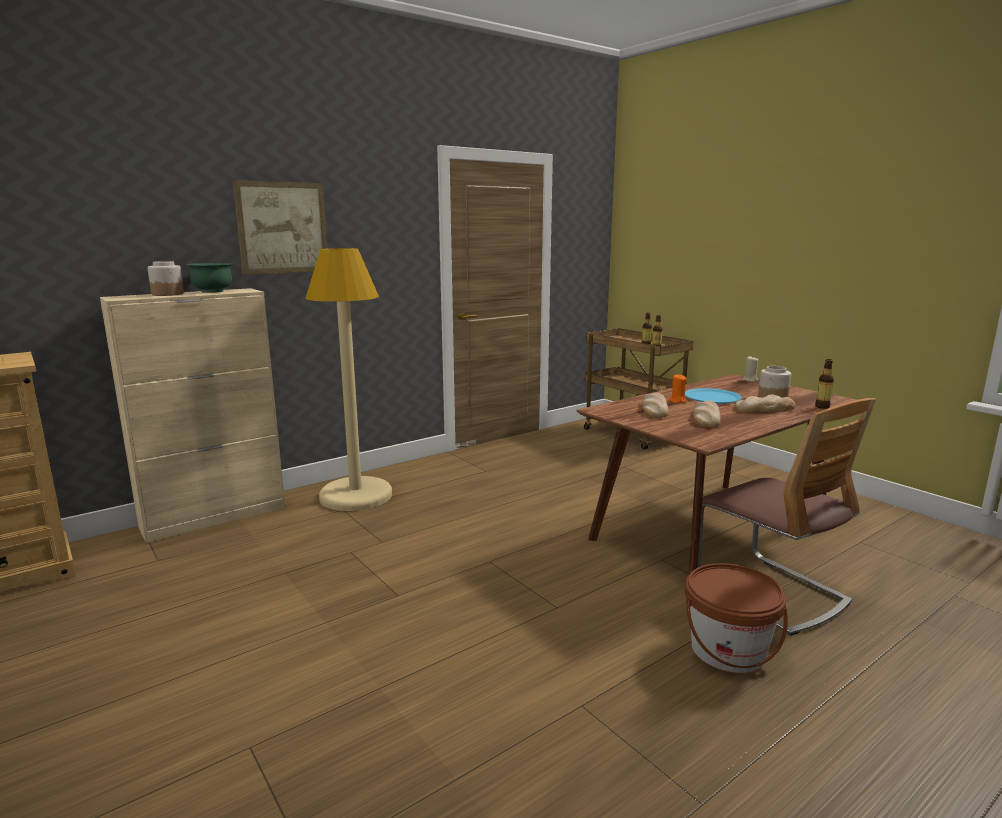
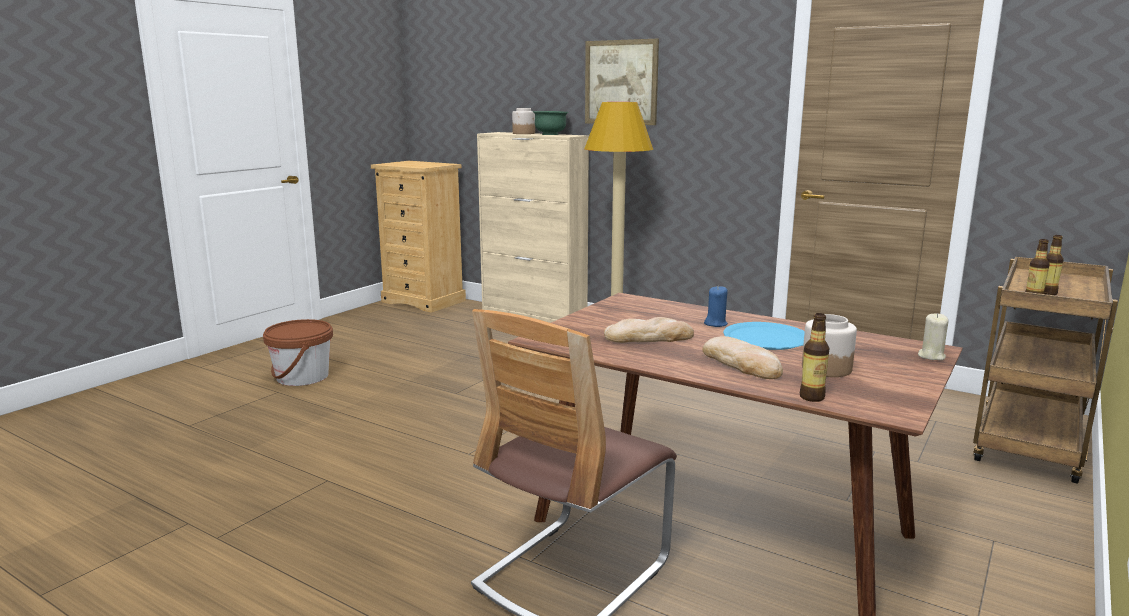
camera: 70 degrees right, 0 degrees up
bread [642,393,669,418] -> none
orange candle [668,374,687,403] -> blue candle [704,286,728,327]
brown bucket [685,563,788,673] -> brown bucket moved to [263,319,333,386]

